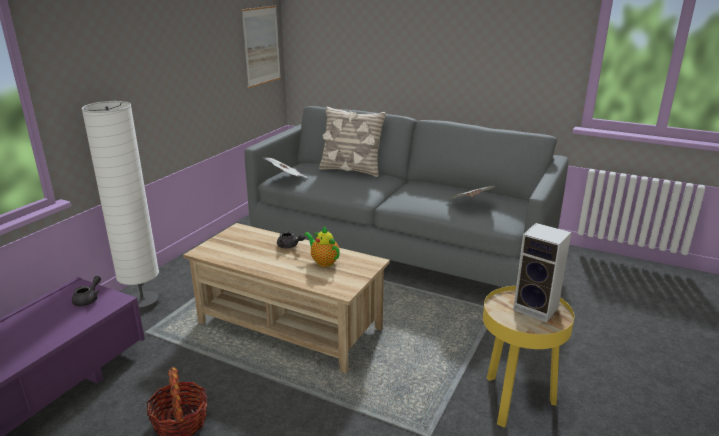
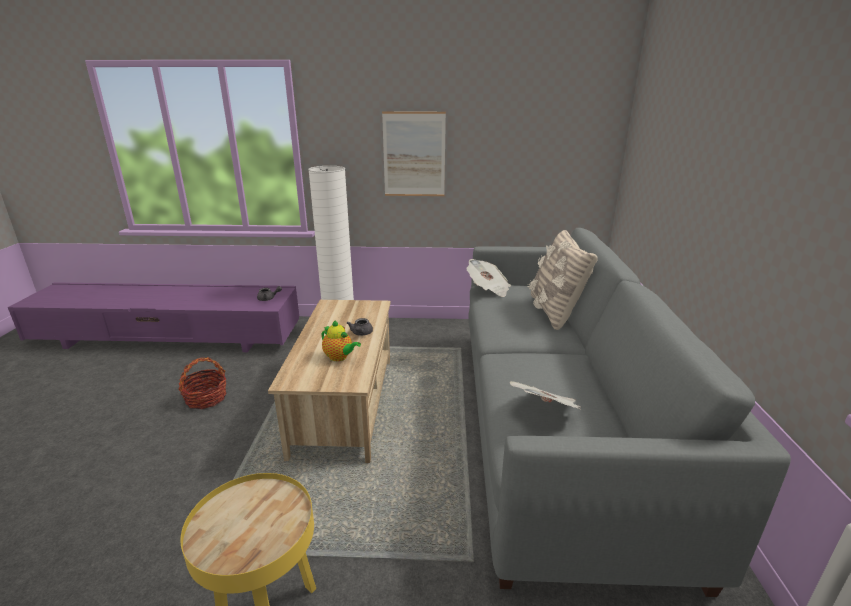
camera: 65 degrees right, 0 degrees up
picture [241,5,281,88] -> picture moved to [382,112,446,196]
teapot [304,227,339,267] -> teapot turned 105 degrees clockwise [321,320,361,361]
speaker [513,223,571,322] -> none

